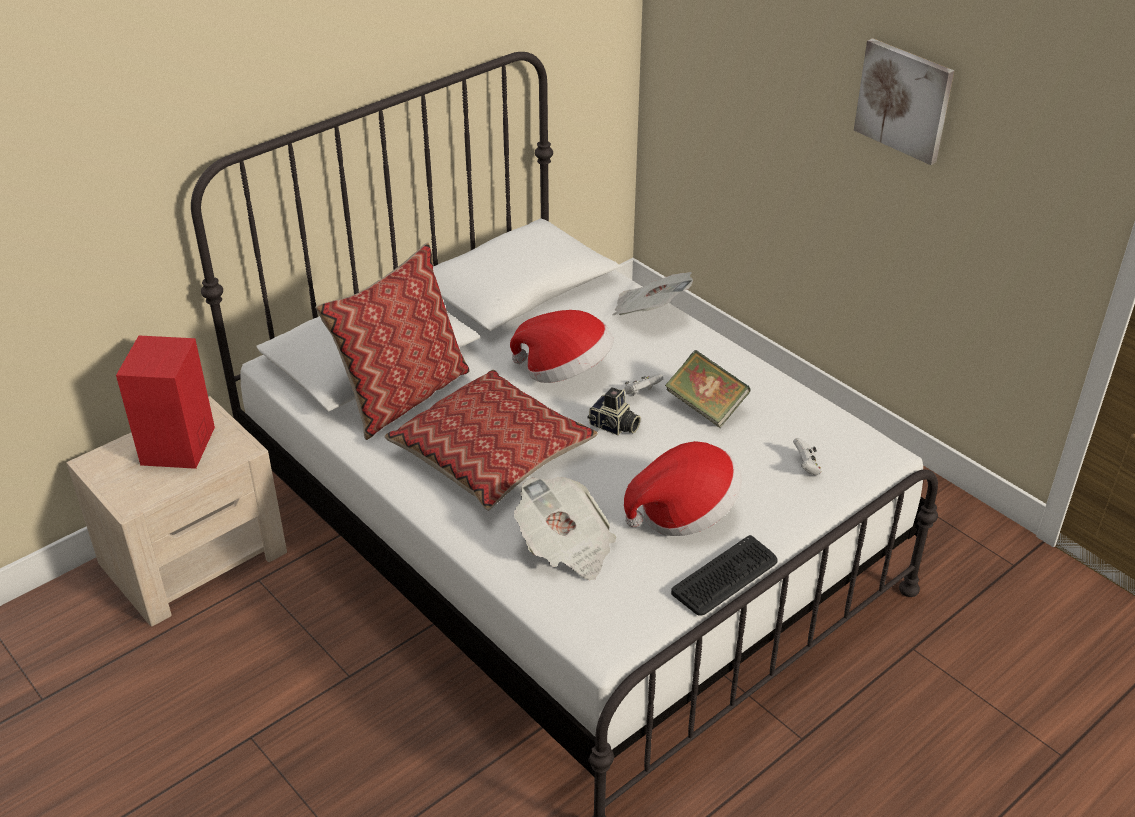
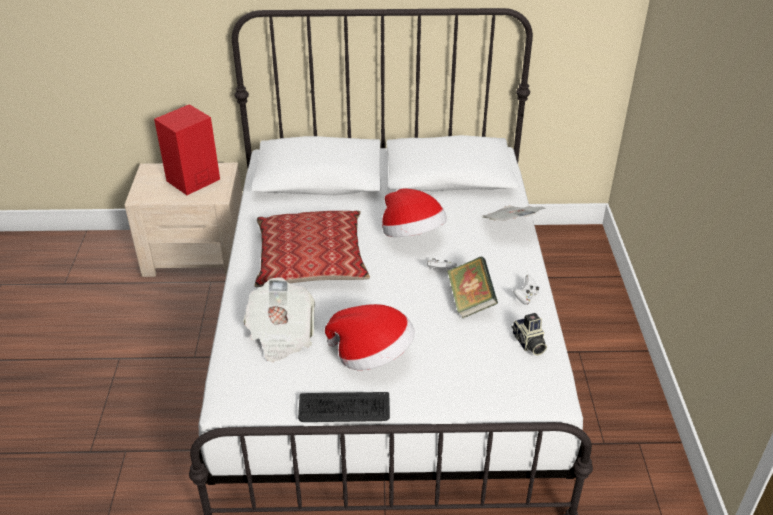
camera: 40 degrees right, 0 degrees up
pillow [315,242,470,440] -> none
camera [587,387,641,435] -> camera moved to [512,313,547,355]
white game controller [793,438,821,476] -> white game controller moved to [513,275,539,305]
picture [854,38,954,165] -> none

